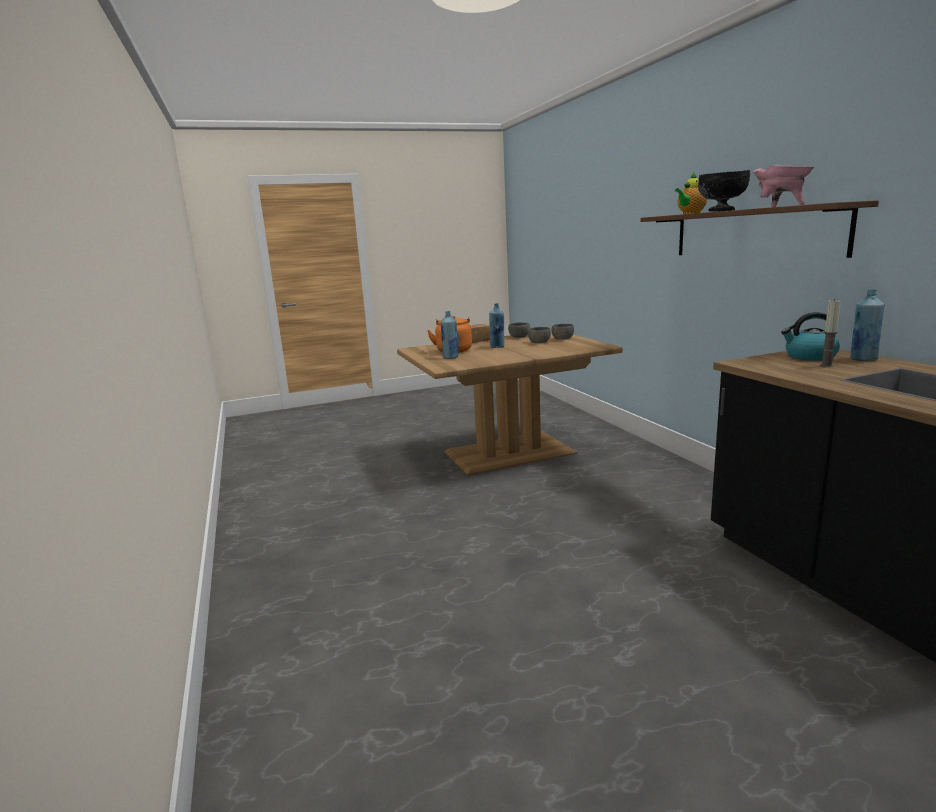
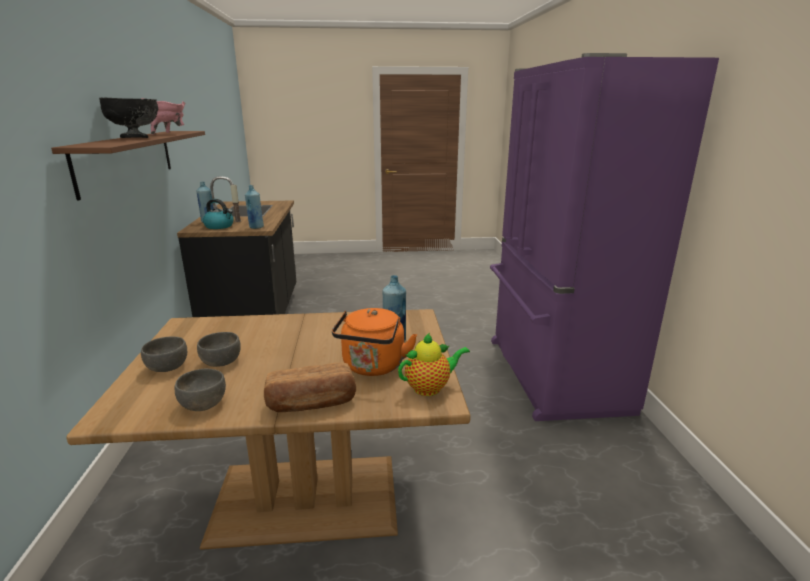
camera: 165 degrees left, 5 degrees up
blue bottle [489,303,505,348] -> blue bottle moved to [245,185,264,229]
teapot [675,172,707,214] -> teapot moved to [398,333,470,396]
none -> purple fridge [490,53,719,421]

